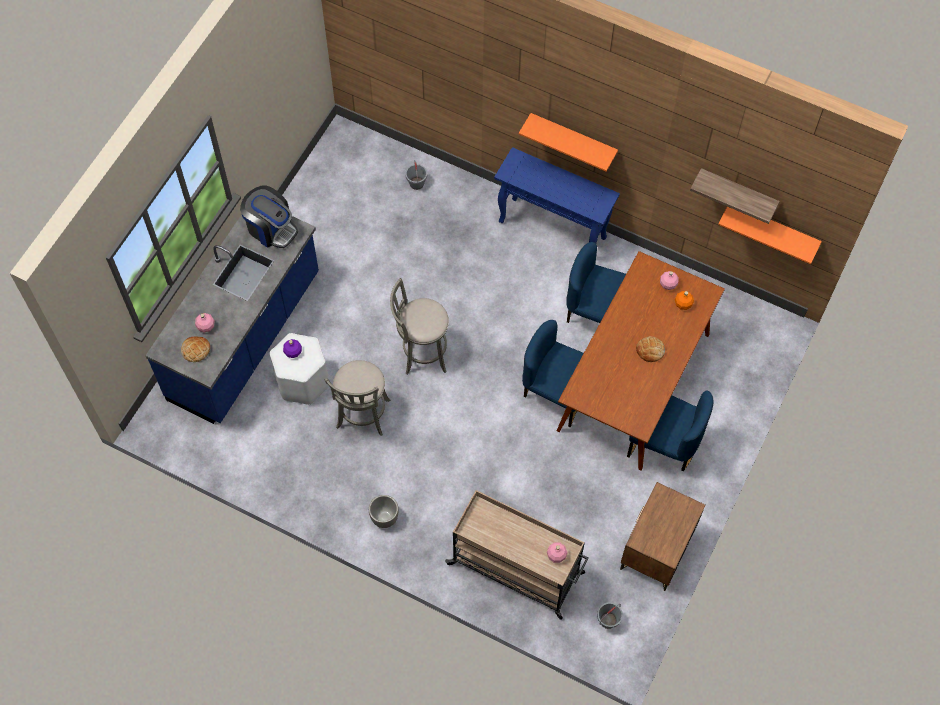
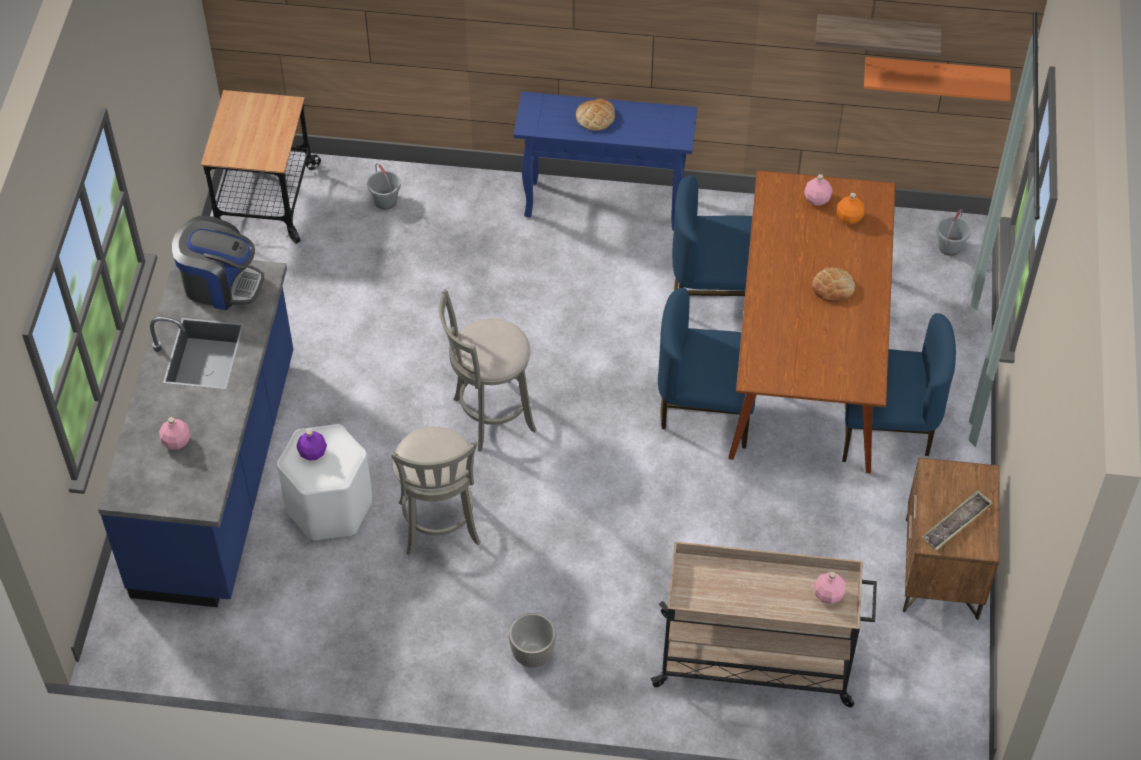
camera: 20 degrees left, 10 degrees down
bread [181,336,210,362] -> bread moved to [576,99,615,131]
orange shelf [519,113,618,172] -> none
grey bucket [597,602,623,629] -> grey bucket moved to [936,209,971,256]
none -> cart [201,90,321,244]
none -> tray [922,490,993,550]

